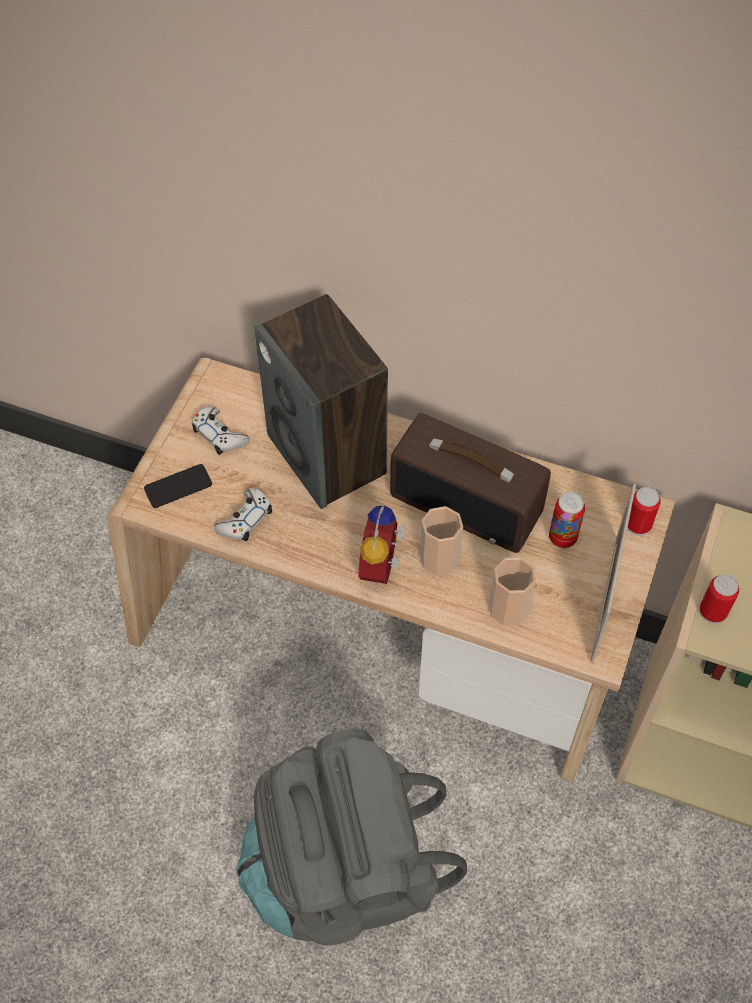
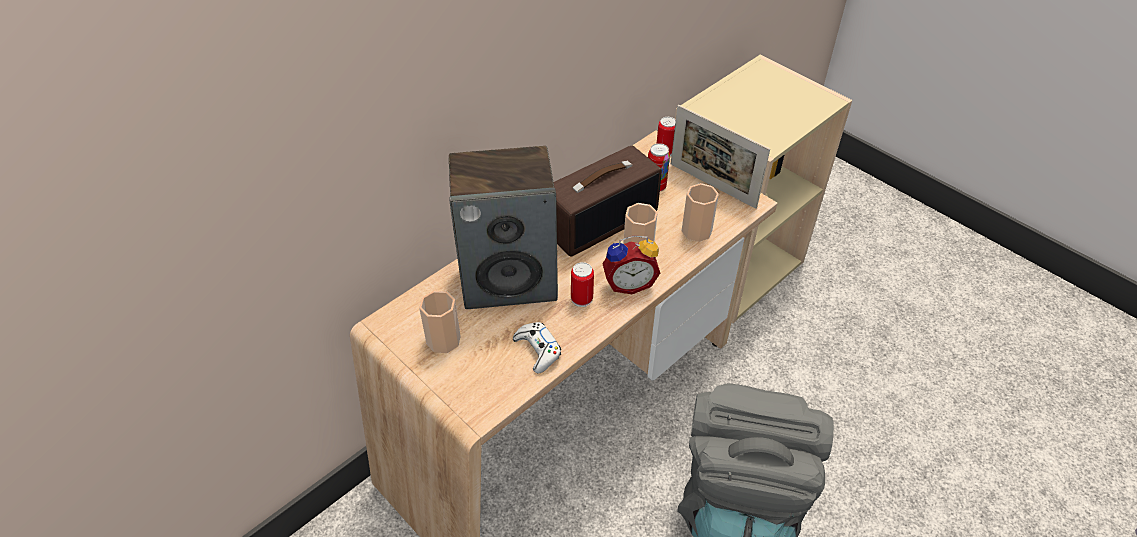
camera: 65 degrees left, 10 degrees down
phone [144,464,212,508] -> none
white game controller [192,407,250,455] -> cup [419,291,461,353]
alarm clock [358,506,407,586] -> alarm clock turned 45 degrees counterclockwise [603,235,660,294]
can [700,574,739,624] -> can moved to [571,262,594,307]

